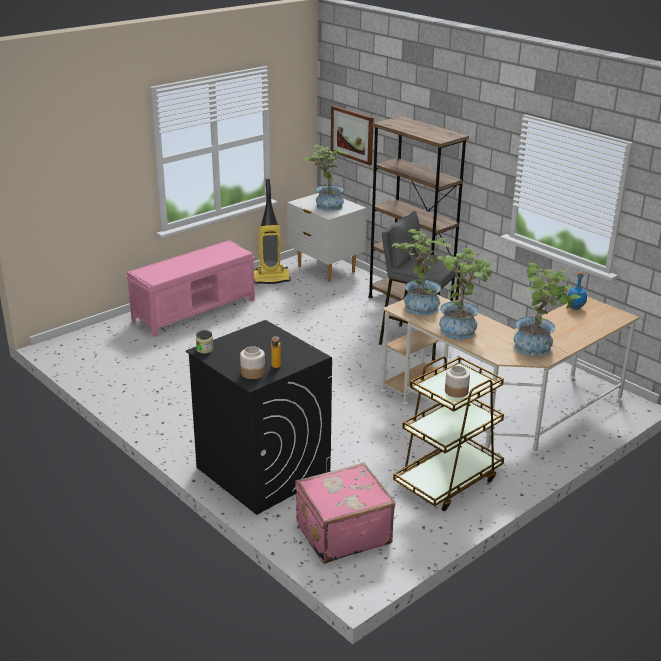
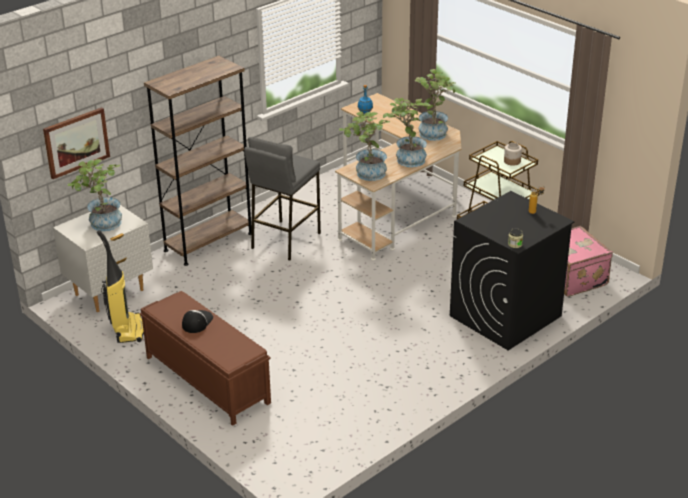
camera: 90 degrees left, 5 degrees up
pink bench [126,240,255,337] -> brown bench [140,291,271,426]
jar [240,346,265,379] -> none
none -> cap [182,310,213,333]

